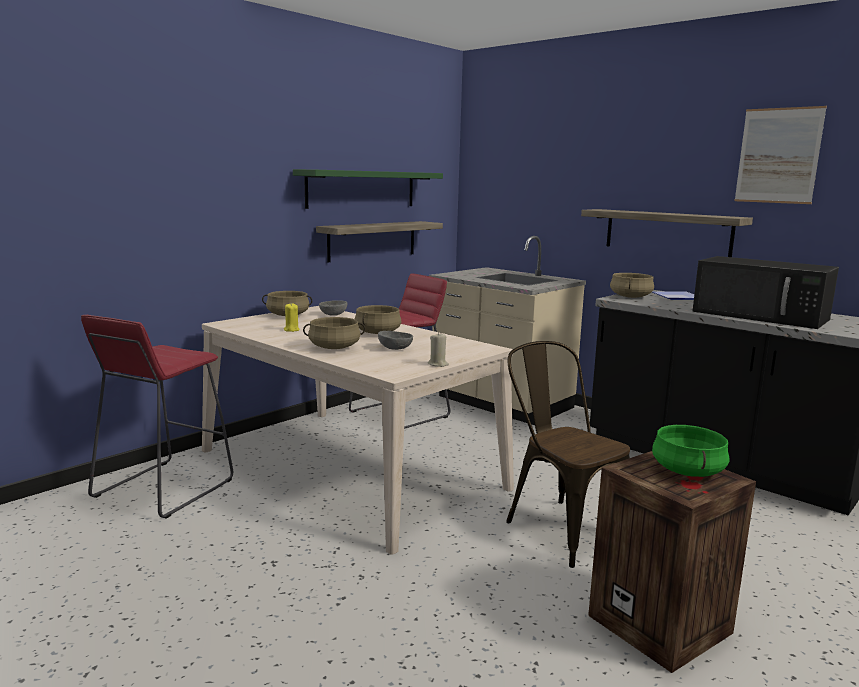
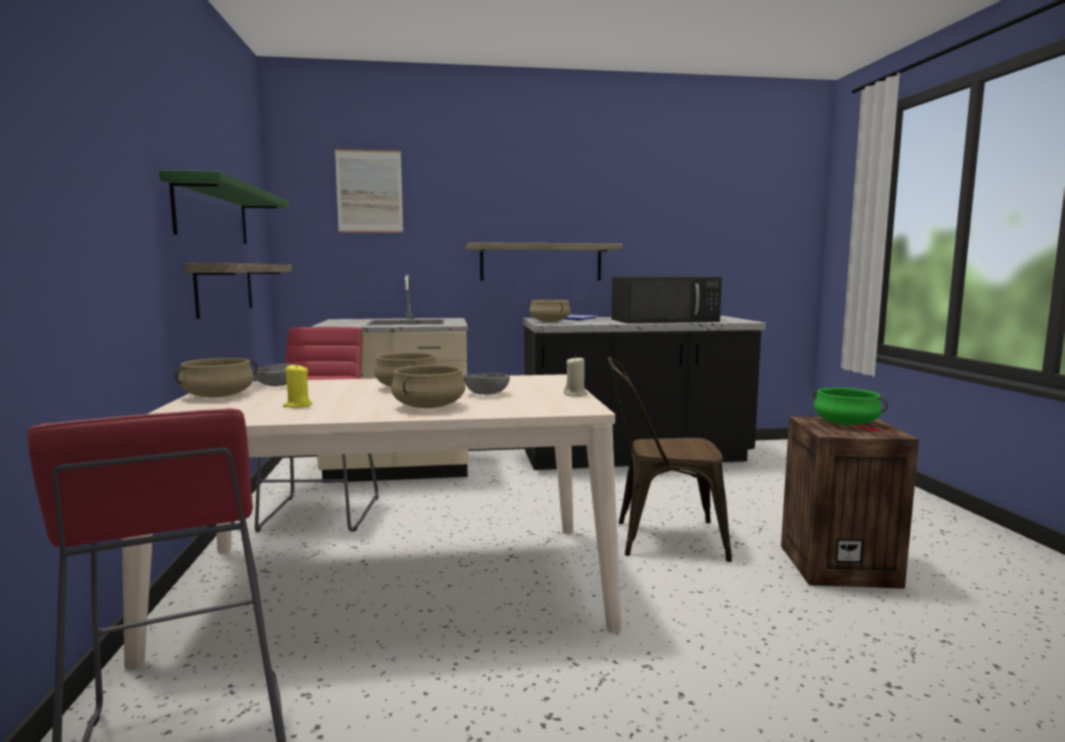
camera: 50 degrees left, 5 degrees down
picture [735,106,827,204] -> picture moved to [335,149,403,233]

